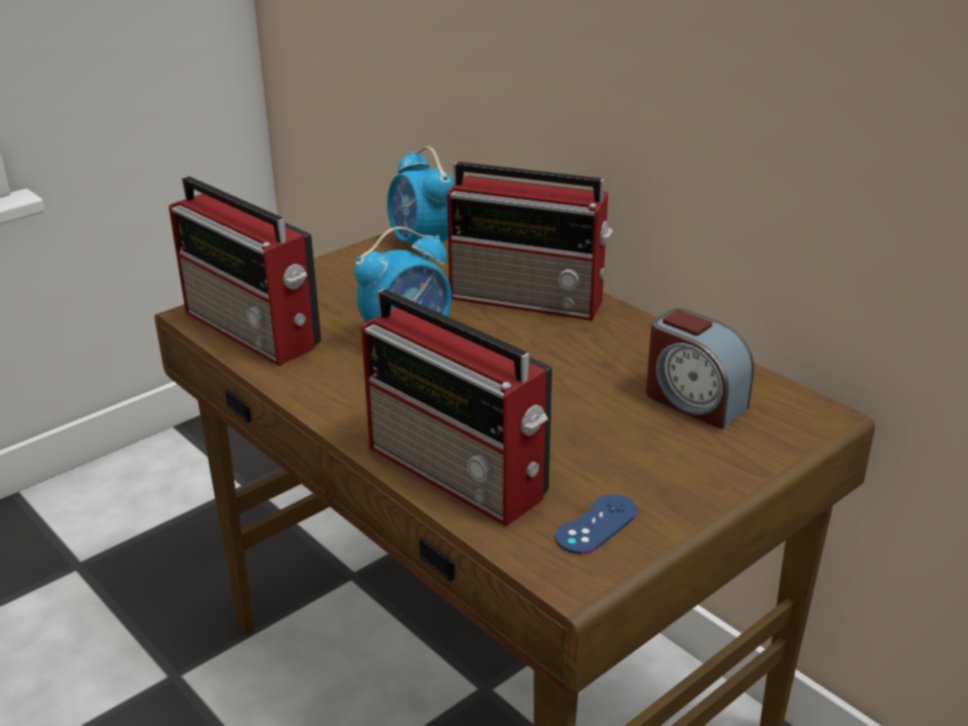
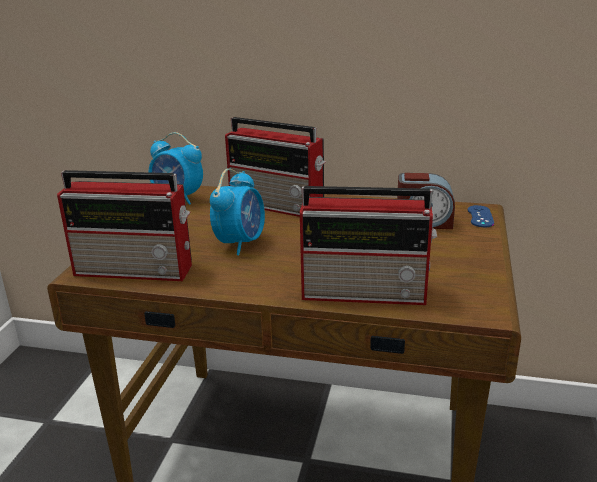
camera: 35 degrees left, 5 degrees down
radio [447,162,613,321] -> radio turned 45 degrees clockwise [225,117,326,217]
blue game controller [556,494,638,554] -> blue game controller moved to [468,205,494,227]

